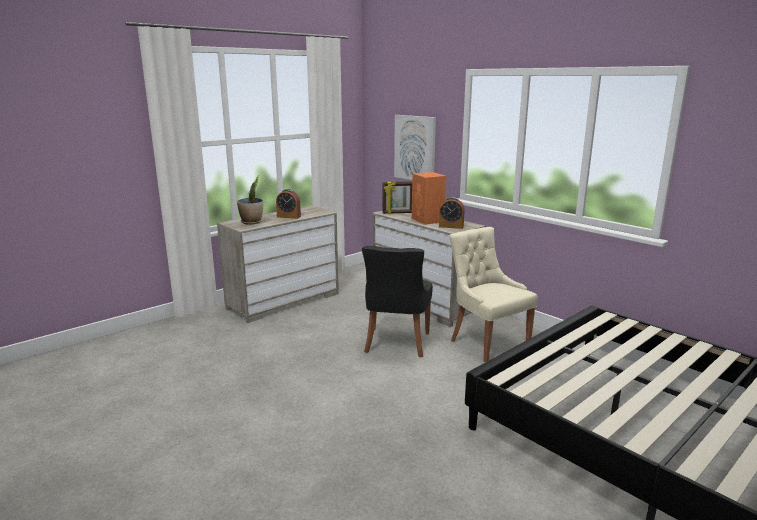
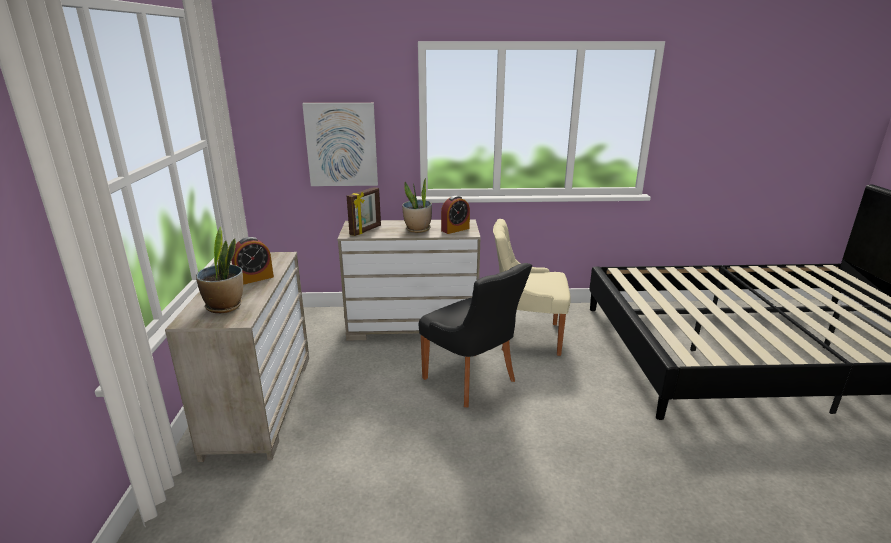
camera: 50 degrees left, 5 degrees up
orange speaker [412,172,446,225] -> potted plant [402,178,432,233]

